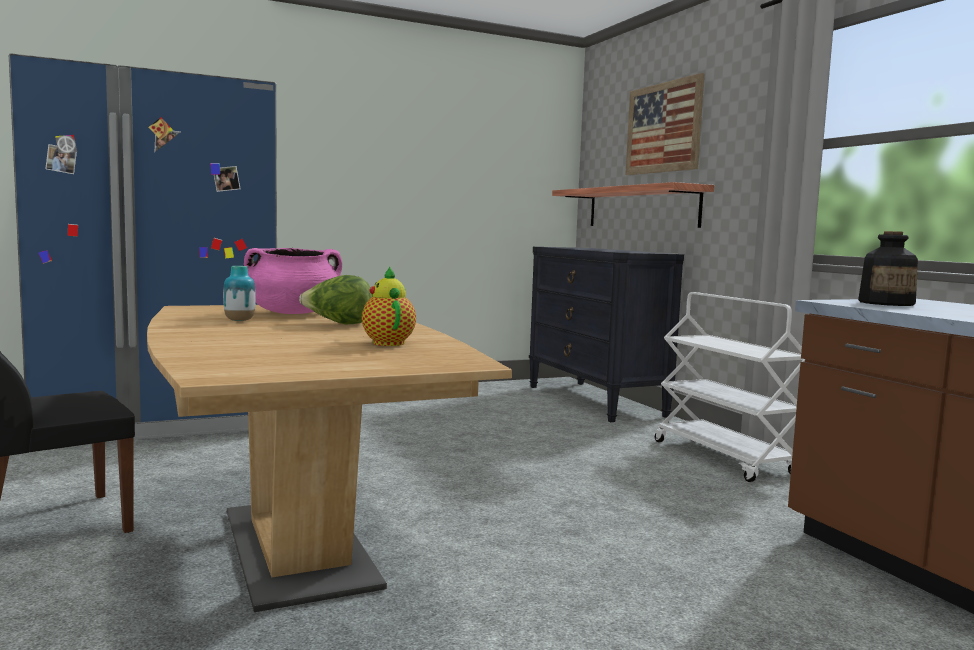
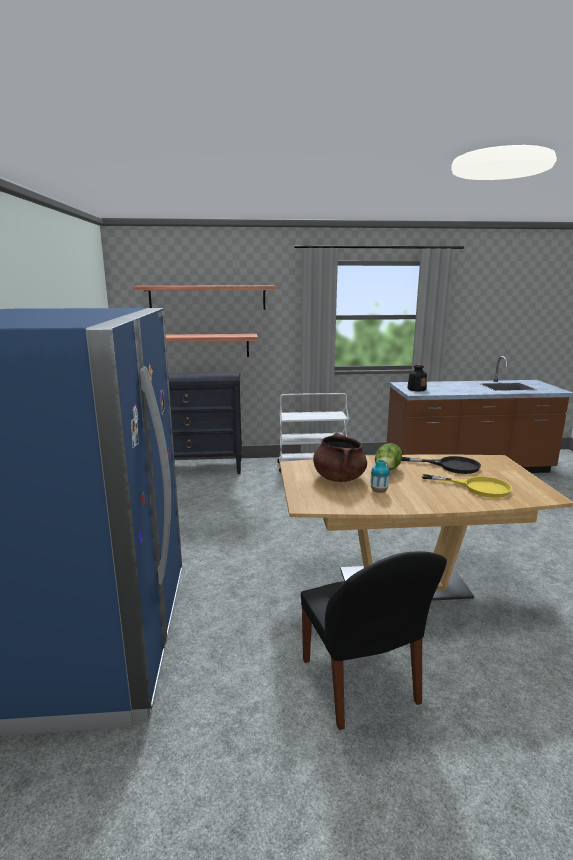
camera: 70 degrees left, 10 degrees up
pink cooking pot [244,248,342,314] -> brown cooking pot [313,433,367,482]
teapot [362,266,416,346] -> black frying pan [401,456,481,474]
picture [625,73,705,175] -> shelf [133,286,276,310]
none -> yellow frying pan [422,474,512,498]

